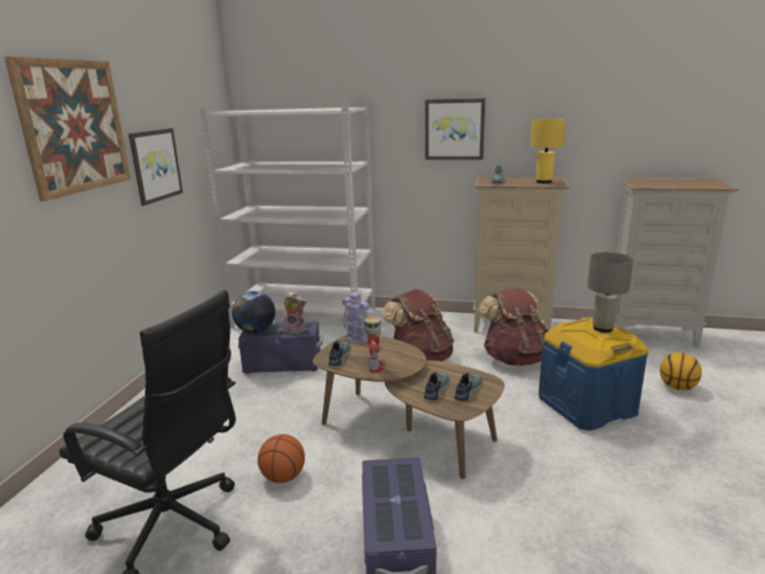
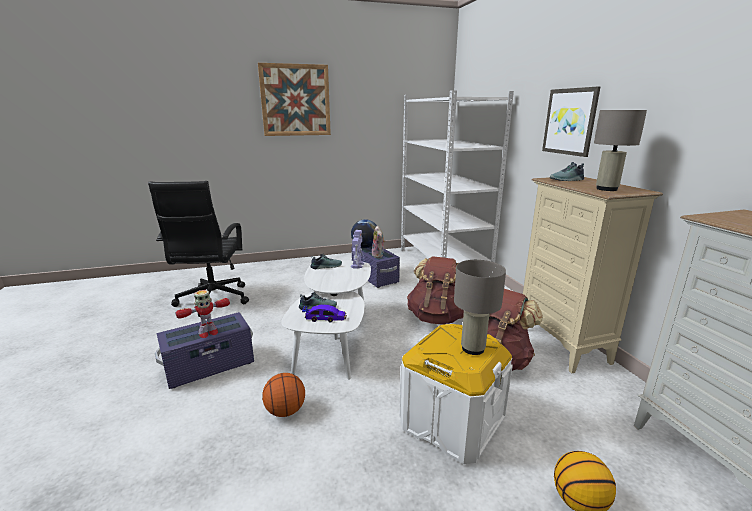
camera: 60 degrees right, 0 degrees up
picture [128,128,183,206] -> none
basketball [258,434,305,483] -> basketball moved to [262,373,305,417]
brown coffee table [313,333,505,479] -> white coffee table [281,260,371,379]
toy robot [364,317,384,372] -> toy robot moved to [175,290,230,338]
shoe [454,373,483,401] -> toy car [302,305,347,323]
yellow table lamp [531,119,565,184] -> grey table lamp [594,110,647,191]
blue storage box [539,318,648,431] -> white storage box [400,324,513,464]

